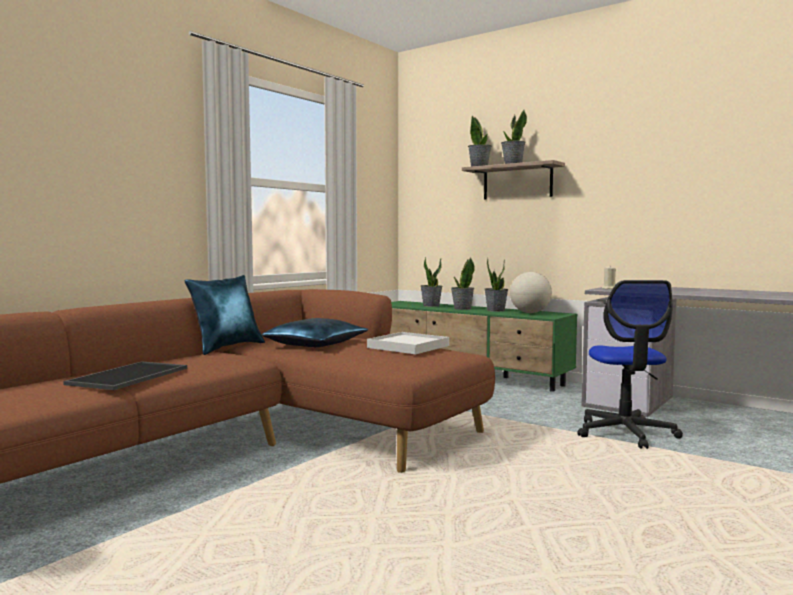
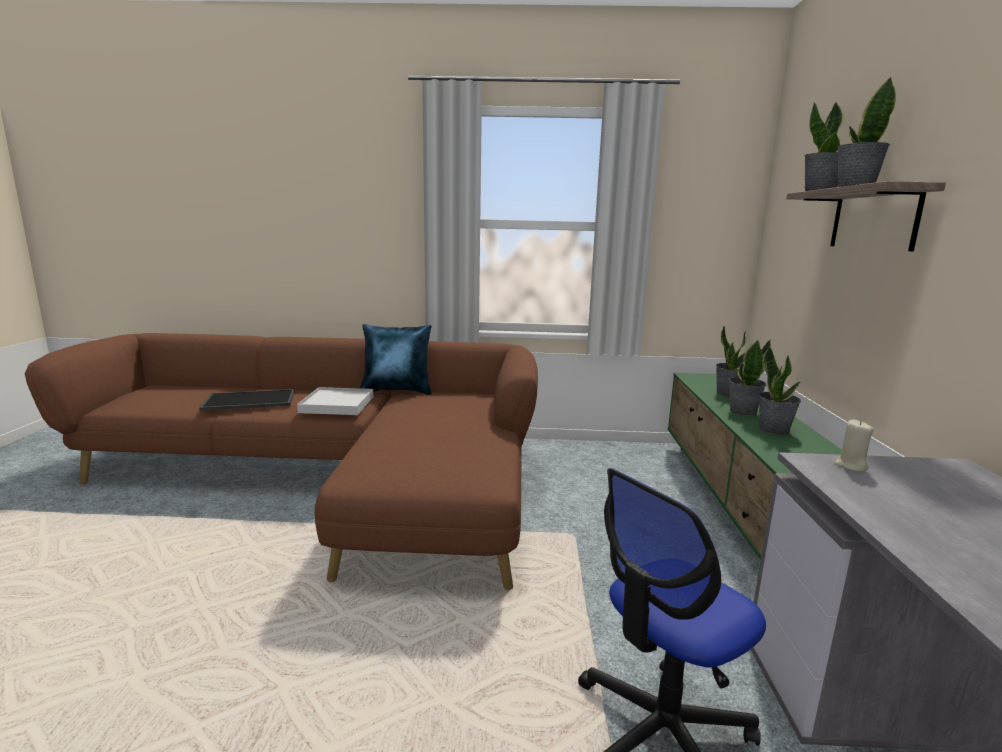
camera: 55 degrees right, 10 degrees up
blue pillow [262,318,368,347] -> none
white tray [367,332,449,354] -> white tray moved to [297,387,373,415]
globe [510,272,552,313] -> none

